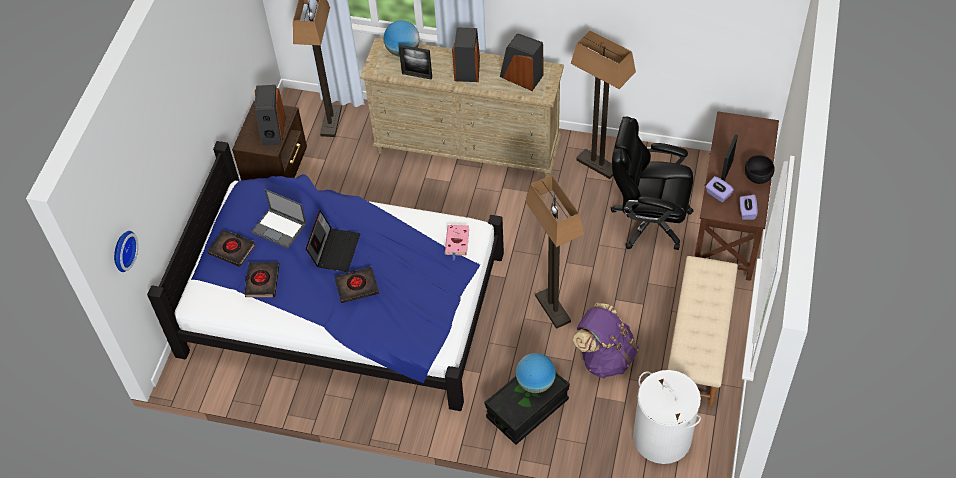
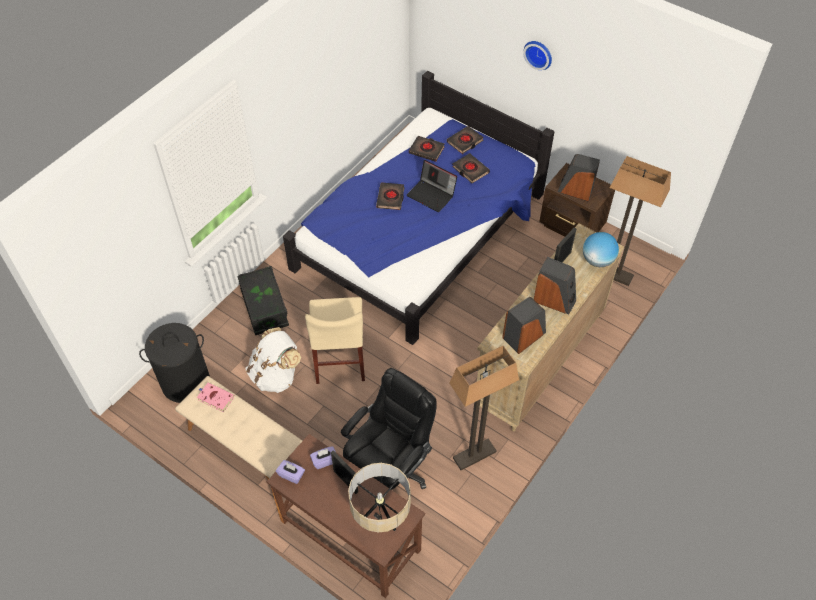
camera: 110 degrees right, 0 degrees up
wall clock [114,231,138,272] -> wall clock moved to [523,41,552,70]
laptop [251,189,306,248] -> black book [452,153,490,183]
pink book [445,225,469,261] -> pink book moved to [197,383,235,412]
globe [516,353,556,393] -> none
floor lamp [525,175,584,329] -> beige chair [305,297,365,384]
purple backpack [573,302,639,378] -> white backpack [246,327,301,393]
white laundry basket [633,370,701,464] -> black laundry basket [139,323,210,403]
black bowl [745,155,775,184] -> none
none -> beige table lamp [348,463,411,533]

